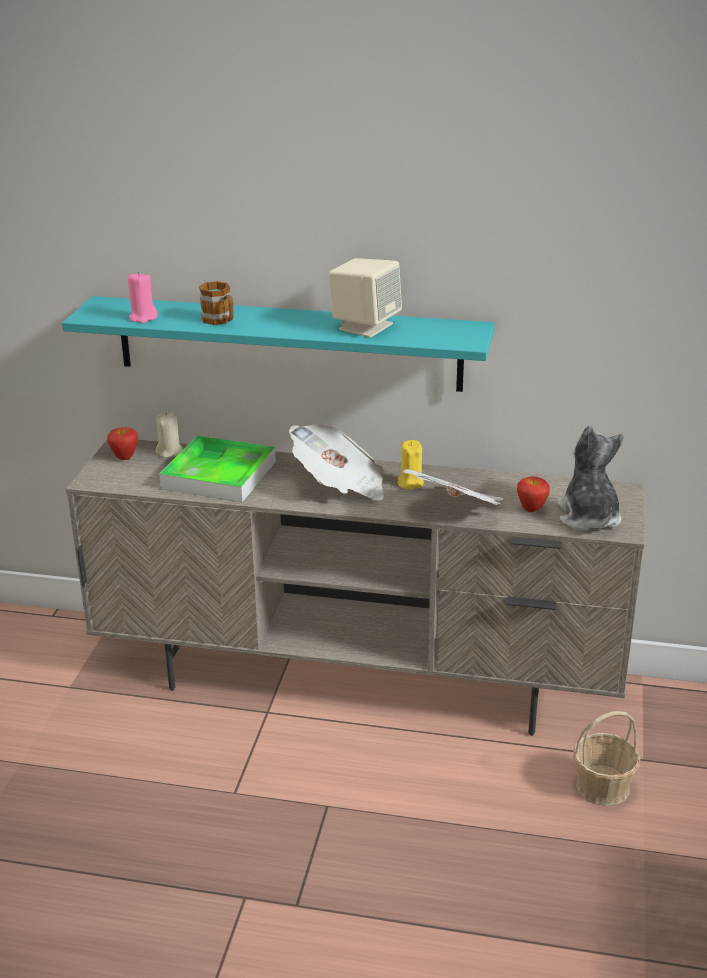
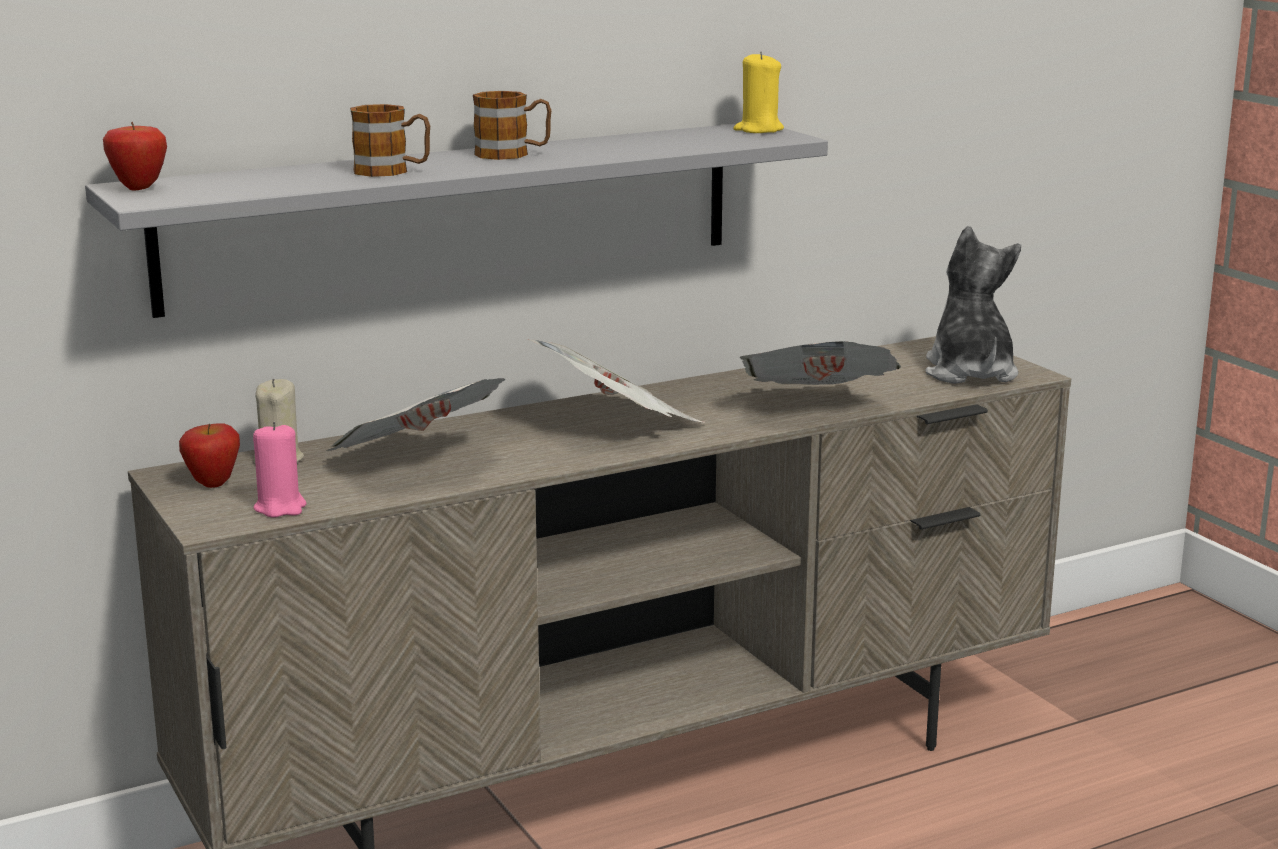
camera: 40 degrees left, 10 degrees down
turquoise shelf [62,296,495,392] -> grey shelf [85,124,828,318]
pink candle [127,272,158,323] -> pink candle moved to [253,422,307,517]
tray [160,436,276,502] -> newspaper [326,378,505,451]
beige speaker [329,258,402,338] -> none
yellow candle [397,440,424,489] -> yellow candle moved to [734,52,784,133]
apple [517,477,549,512] -> apple moved to [103,122,167,191]
plush toy [557,425,624,531] -> plush toy turned 45 degrees clockwise [925,226,1021,384]
basket [573,711,640,806] -> none
none -> mug [473,91,551,160]

